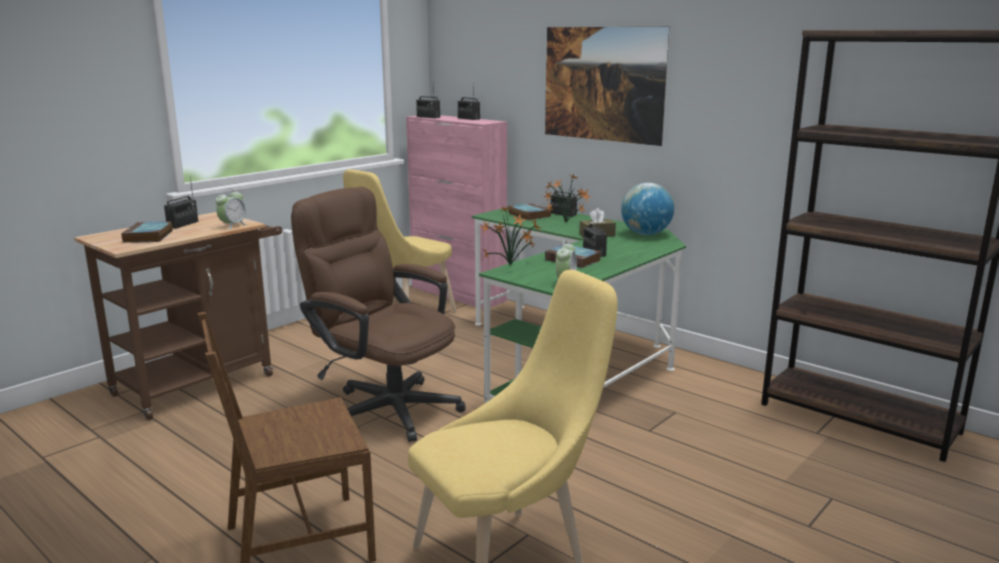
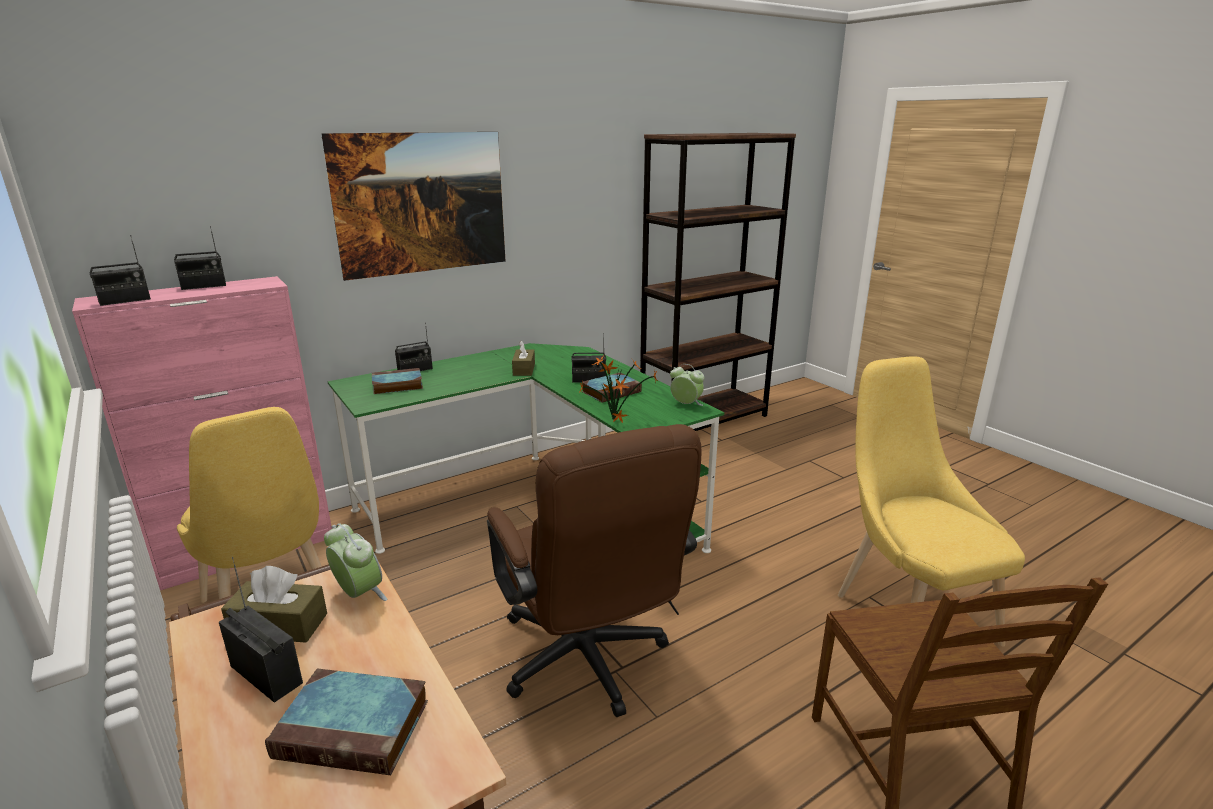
camera: 75 degrees left, 5 degrees up
brown office chair [291,187,466,442] -> brown office chair turned 75 degrees counterclockwise [487,424,702,717]
potted plant [544,174,592,223] -> none
globe [621,183,674,235] -> none
none -> brown tissue box [221,566,327,643]

